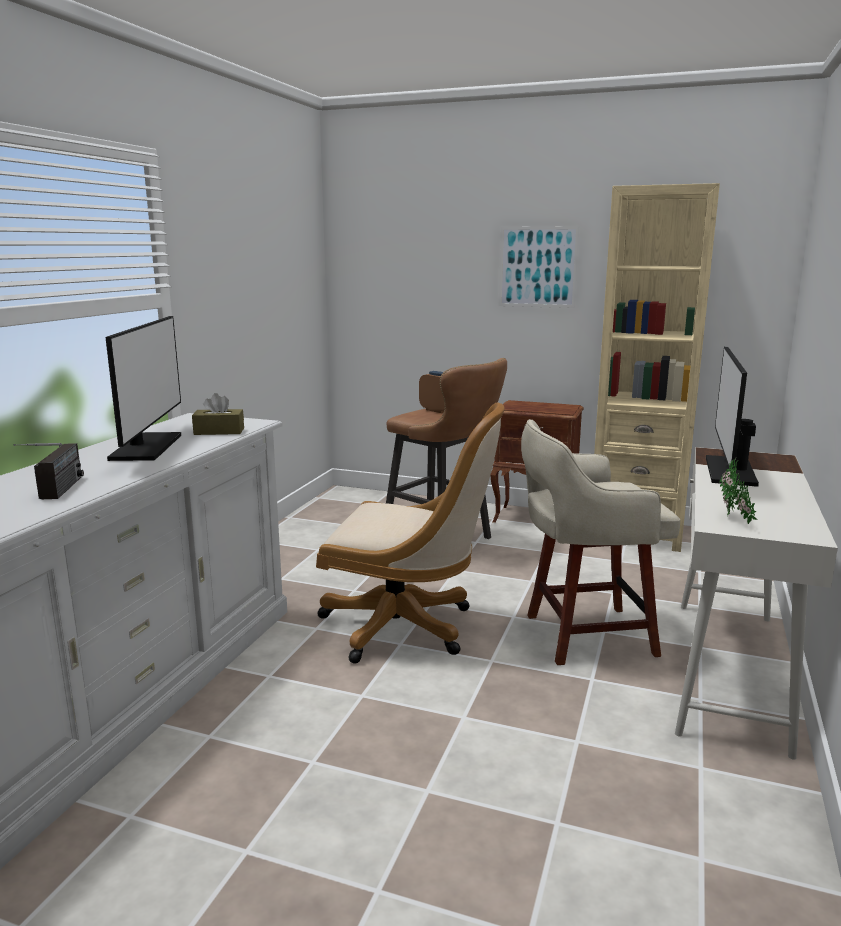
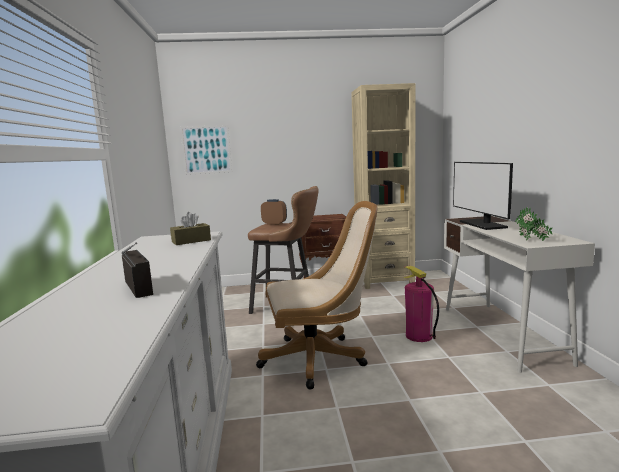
camera: 25 degrees left, 5 degrees down
monitor [105,316,181,461] -> none
picture [499,226,580,308] -> picture moved to [180,125,232,175]
beige stool [521,419,680,665] -> fire extinguisher [404,266,439,342]

